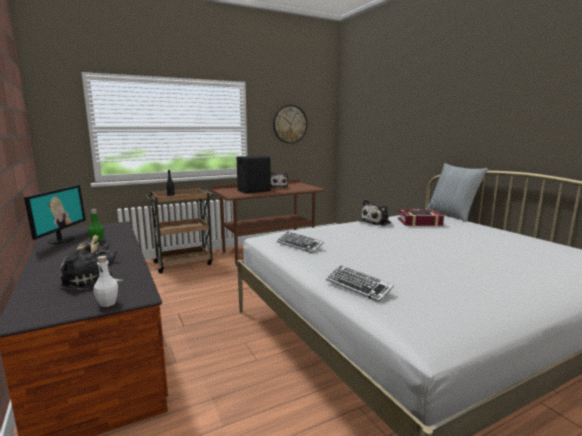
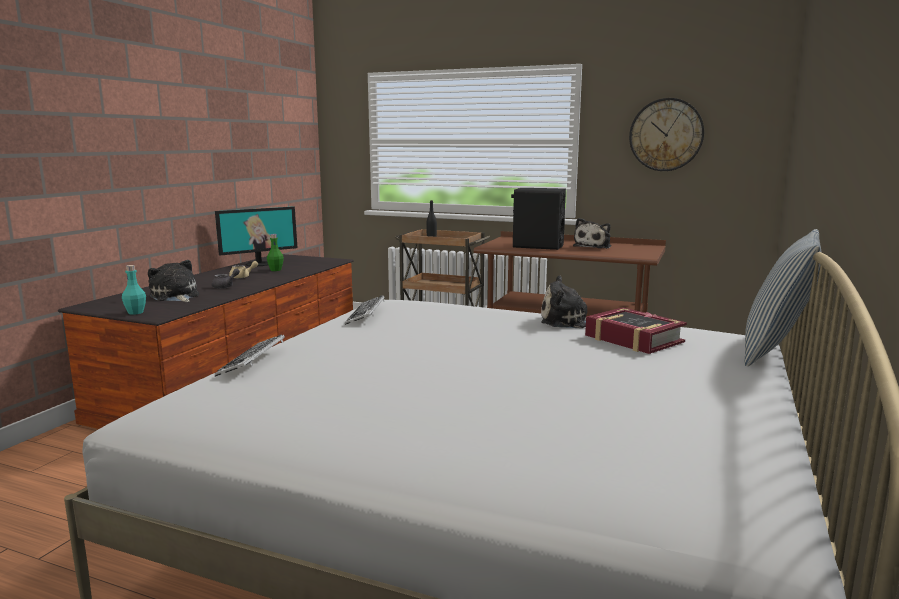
camera: 50 degrees right, 0 degrees up
white bottle [93,256,118,307] -> turquoise bottle [122,265,146,315]

